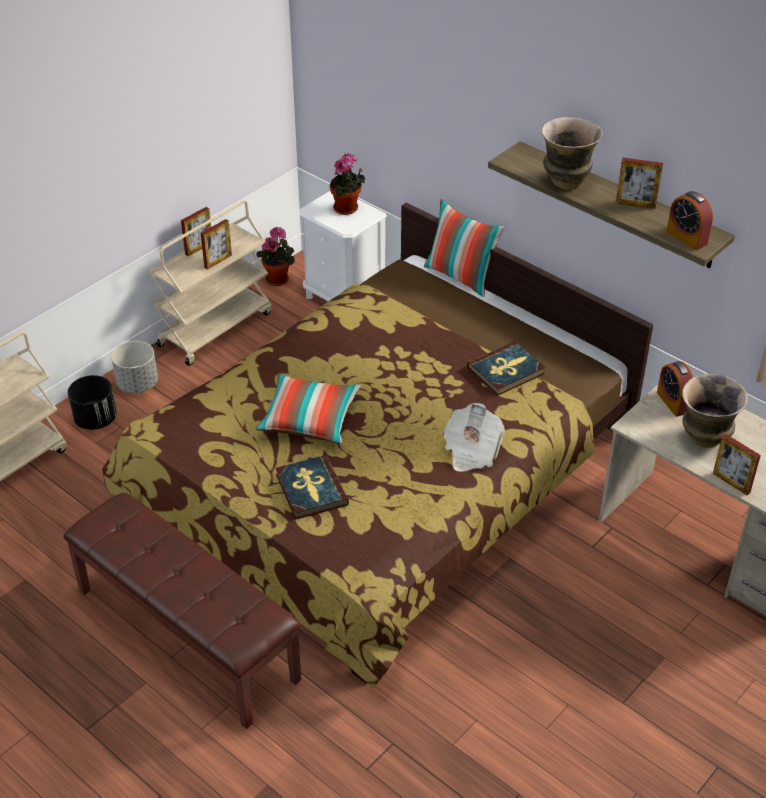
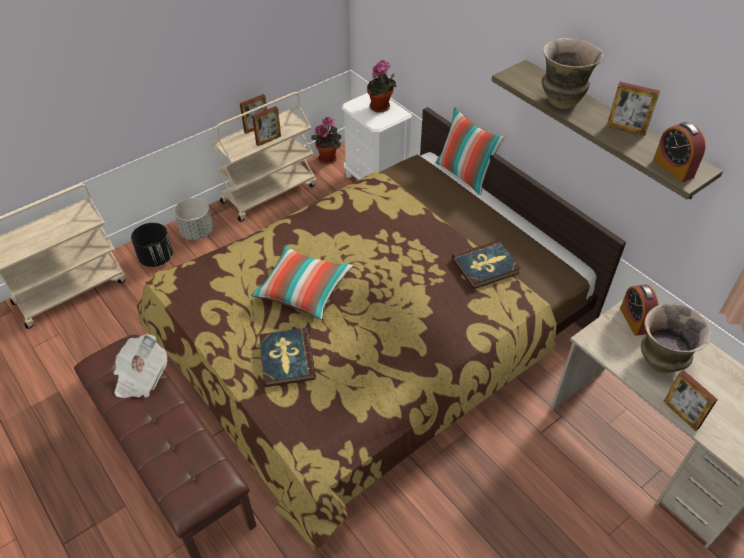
camera: 10 degrees right, 5 degrees up
newspaper [443,403,505,472] -> newspaper moved to [114,334,168,398]

